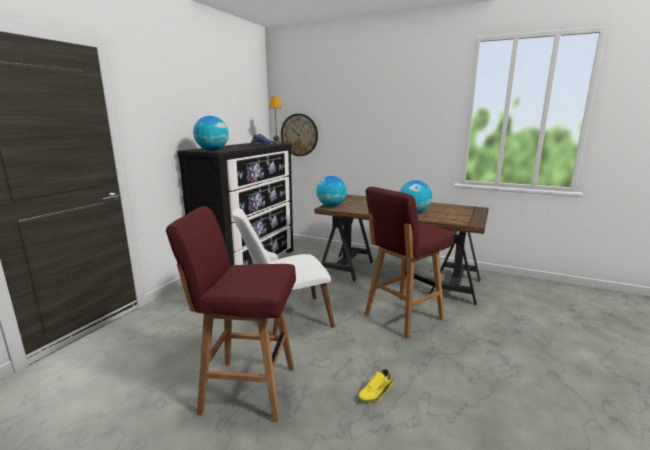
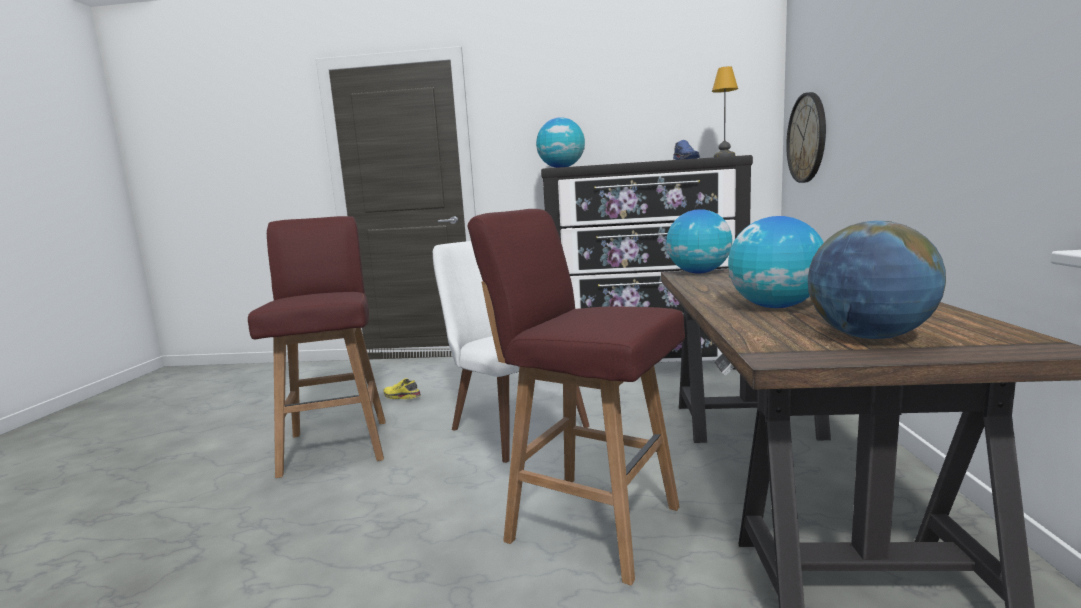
camera: 70 degrees right, 5 degrees down
yellow shoe [358,369,394,403] -> yellow shoe moved to [383,378,421,399]
none -> globe [808,221,946,339]

